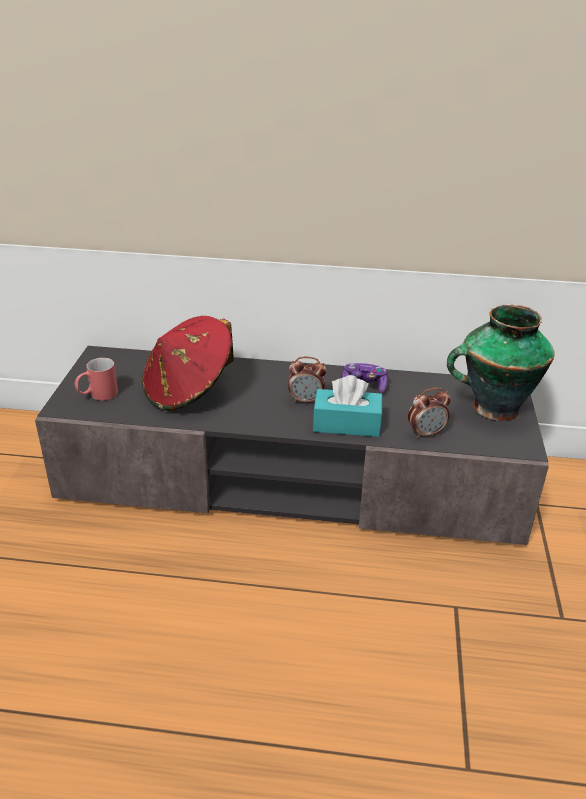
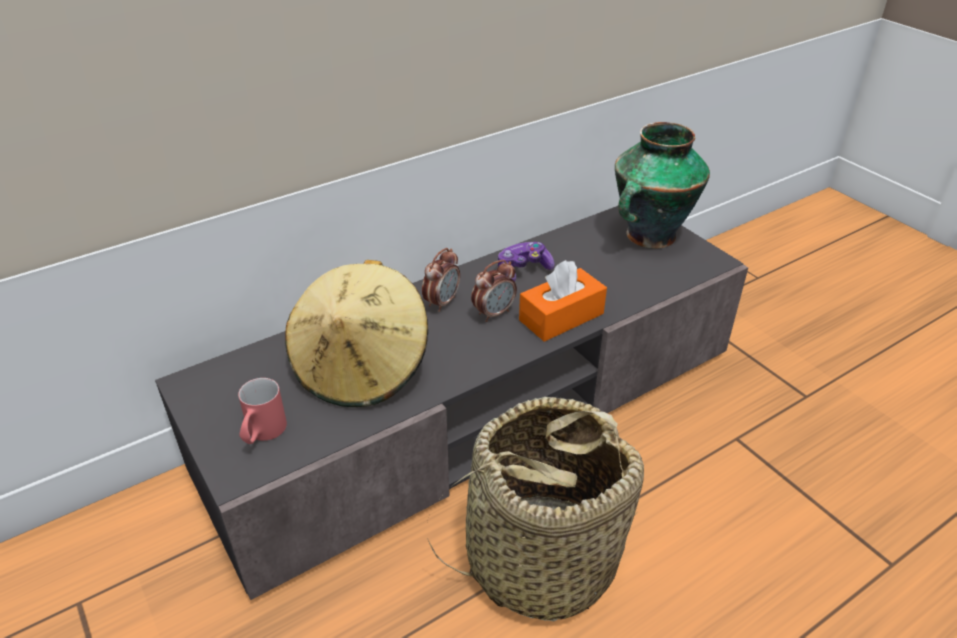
camera: 40 degrees left, 5 degrees up
red hat [142,316,234,411] -> beige hat [285,260,428,407]
turquoise tissue box [313,375,382,437] -> orange tissue box [519,260,607,342]
alarm clock [408,388,451,439] -> alarm clock moved to [422,248,460,312]
none -> basket [427,397,644,621]

